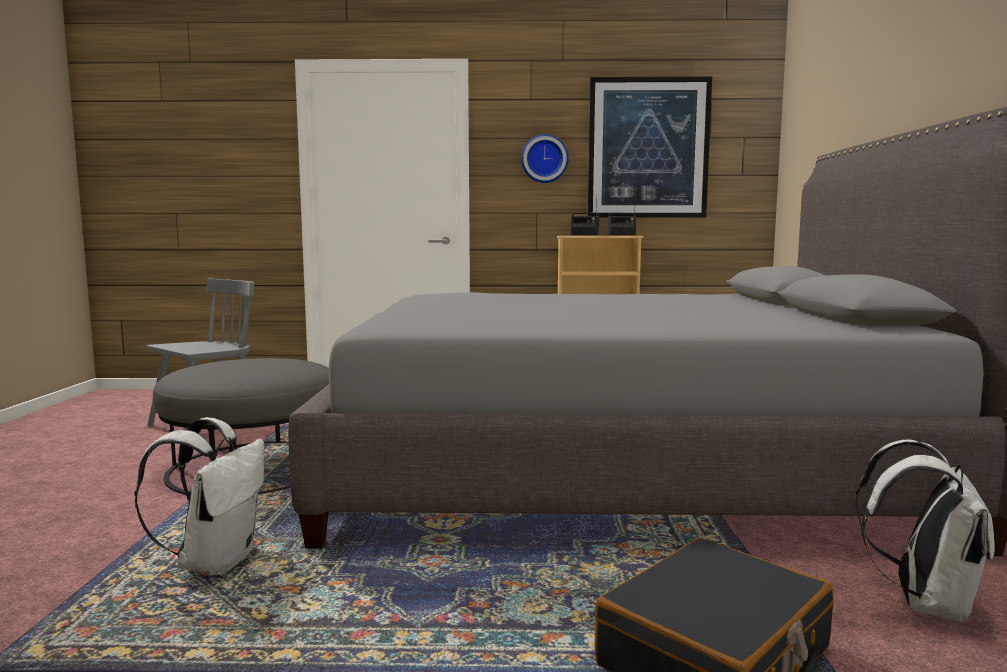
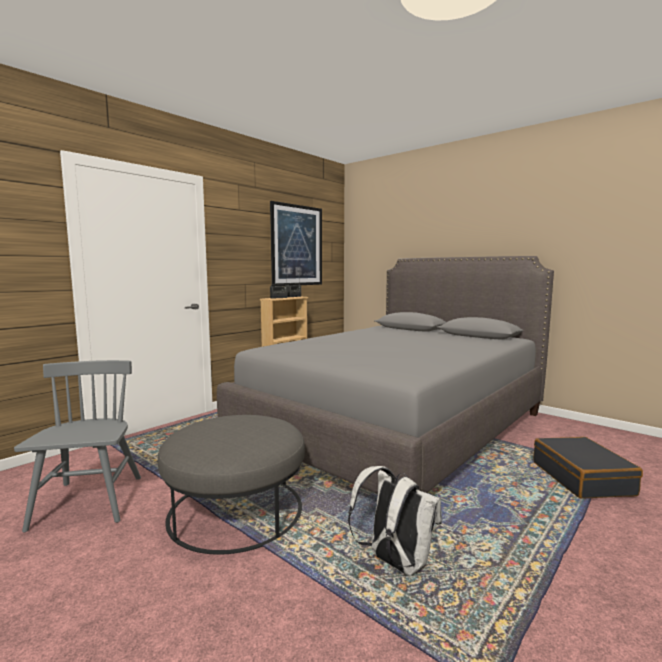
camera: 50 degrees left, 0 degrees up
wall clock [521,134,569,183] -> none
white backpack [855,440,995,623] -> none

